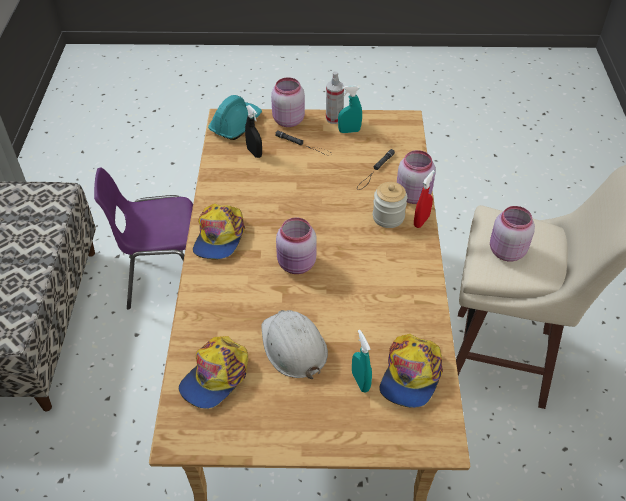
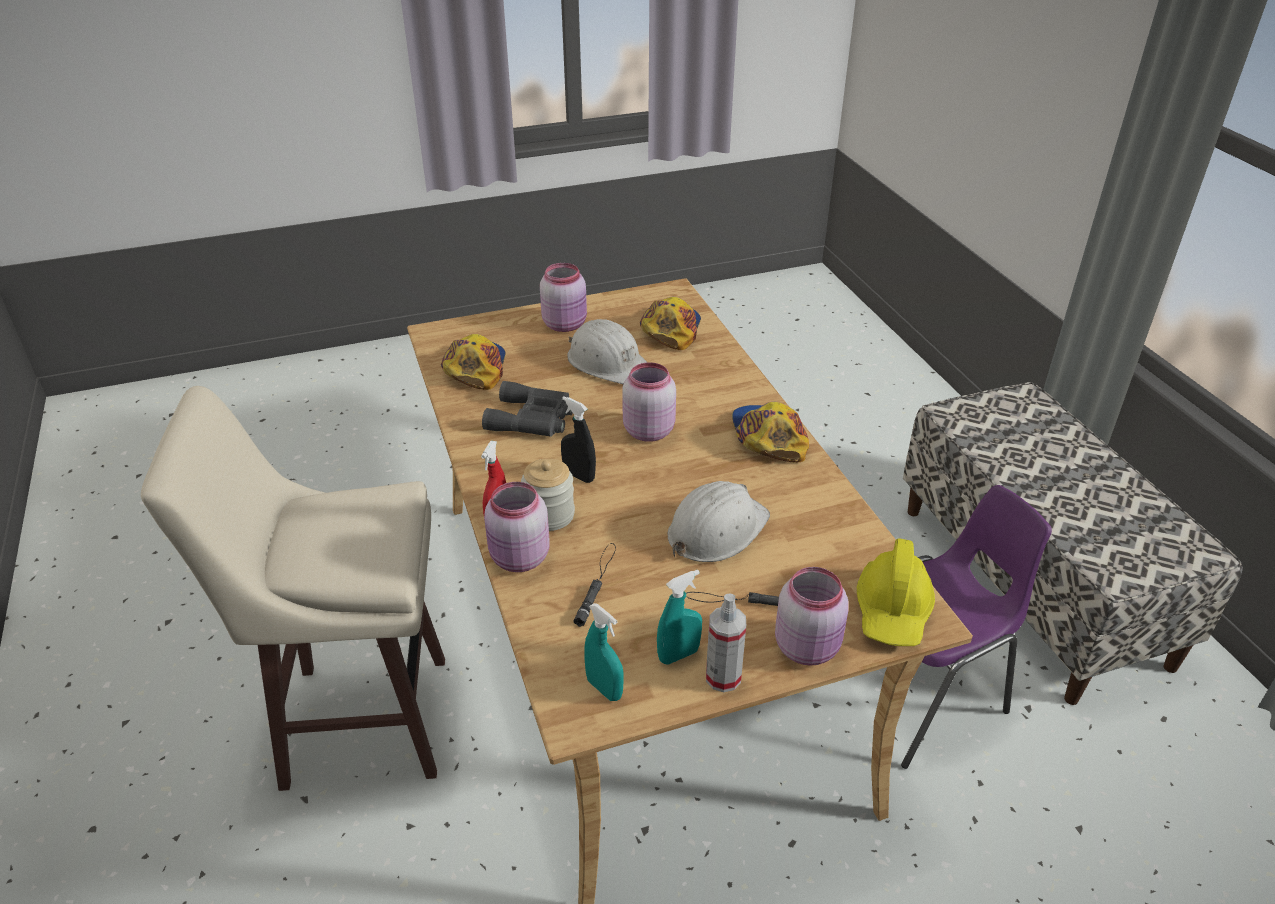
camera: 160 degrees right, 10 degrees down
turquoise hard hat [208,95,262,140] -> yellow hard hat [857,538,935,646]
black spray bottle [245,105,262,158] -> black spray bottle moved to [561,396,596,483]
turquoise spray bottle [352,330,372,393] -> turquoise spray bottle moved to [584,603,624,701]
pink jar [490,206,535,261] -> pink jar moved to [540,263,587,332]
none -> grey binoculars [482,381,573,437]
none -> white hard hat [668,481,770,562]

